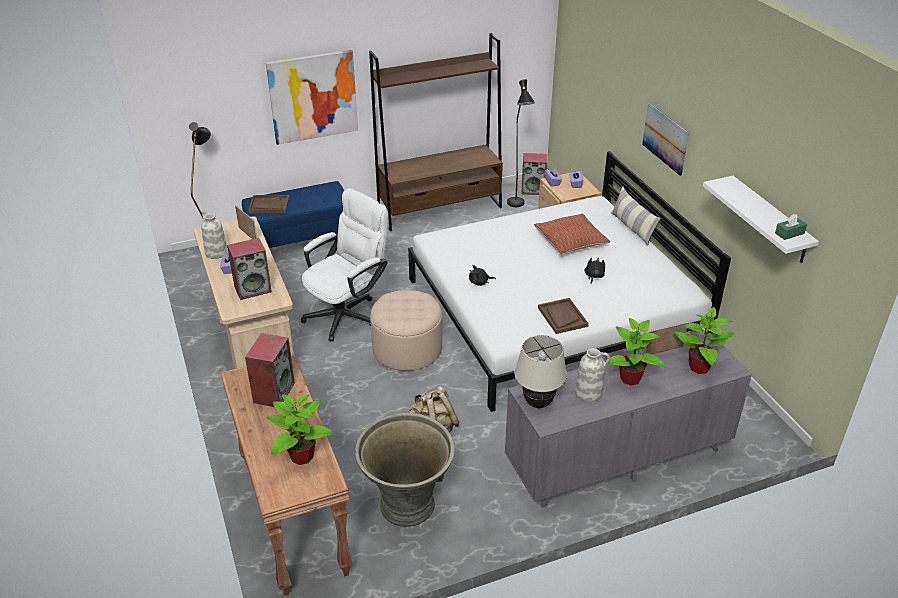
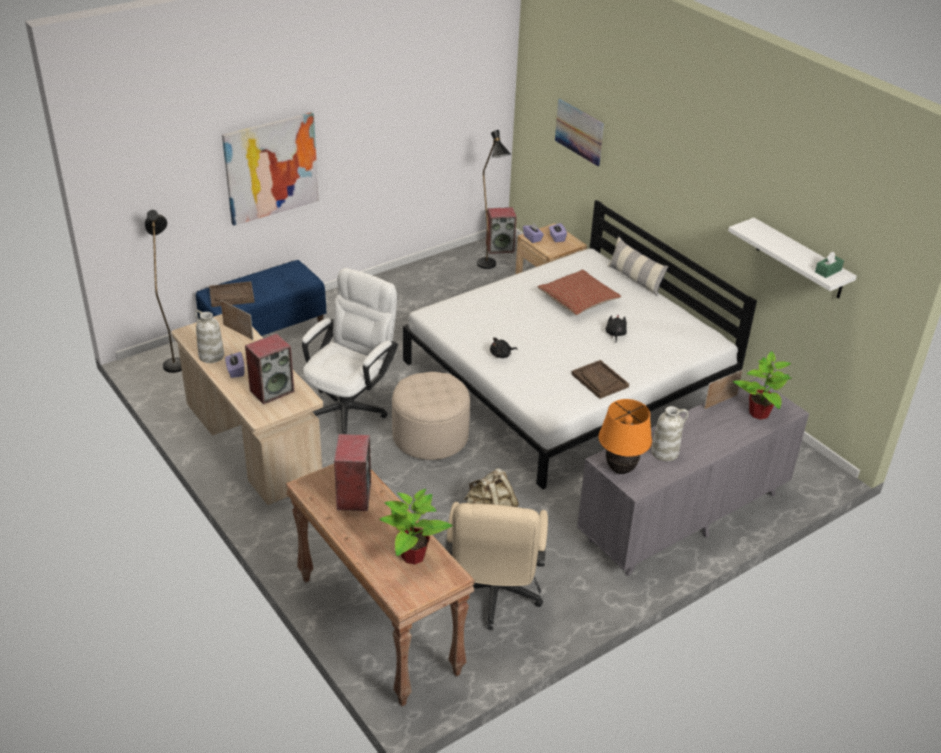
camera: 15 degrees left, 0 degrees up
grey planter [355,413,455,527] -> beige office chair [445,502,548,630]
brown bookcase [369,33,503,231] -> none
beige table lamp [514,335,567,408] -> orange table lamp [598,399,652,474]
potted plant [608,318,666,386] -> none
picture [642,103,689,176] -> picture moved to [555,99,604,166]

